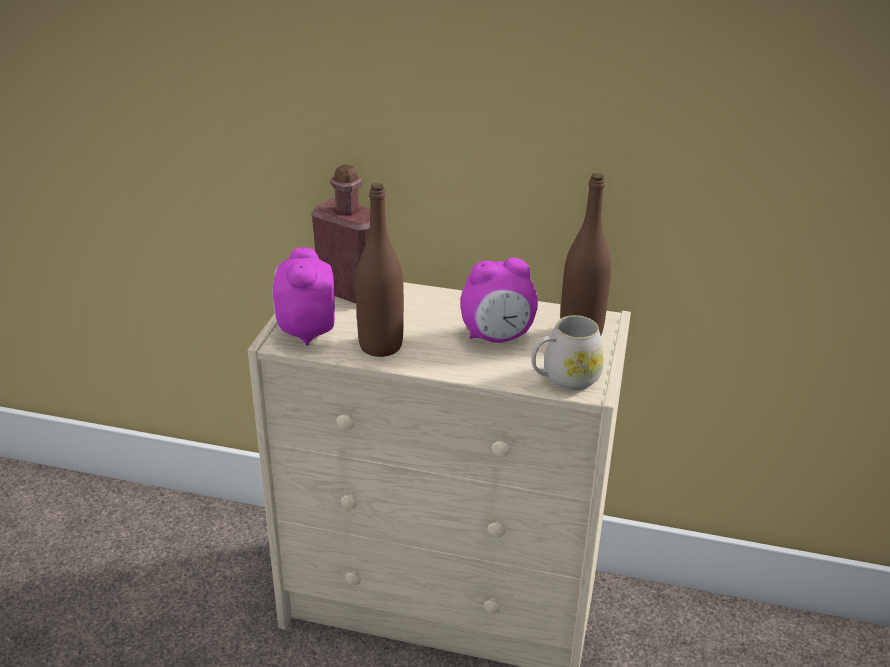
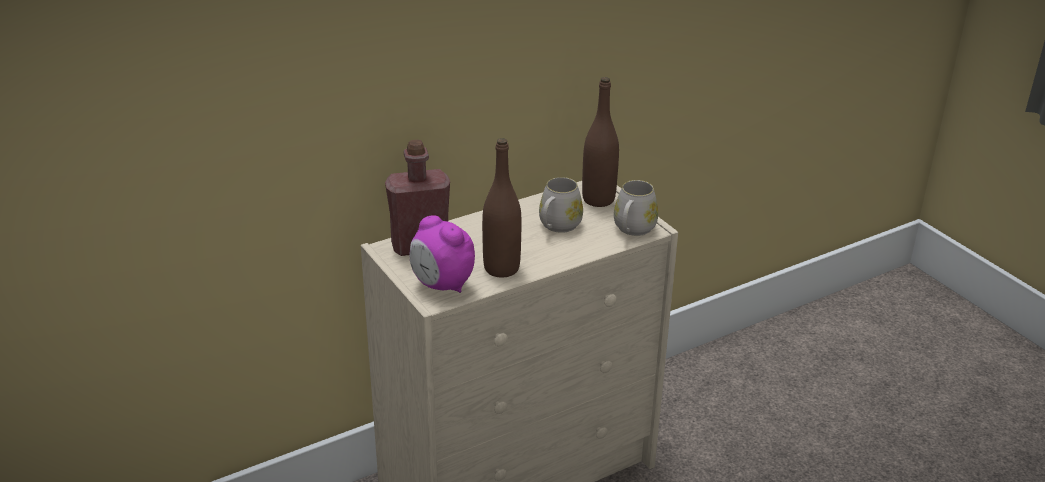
camera: 45 degrees left, 0 degrees up
alarm clock [460,258,538,343] -> white mug [539,177,583,233]

